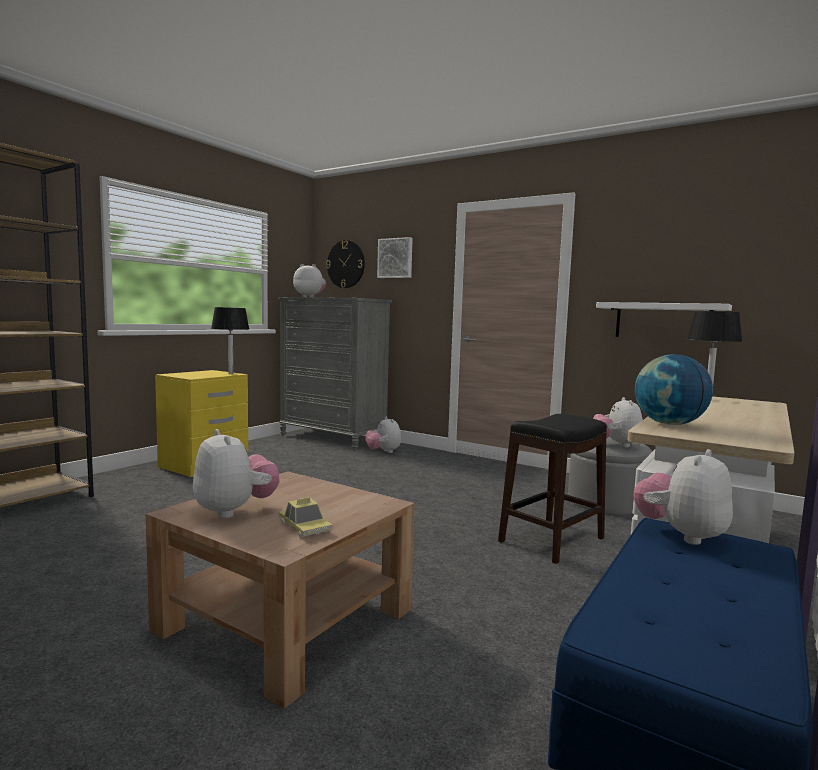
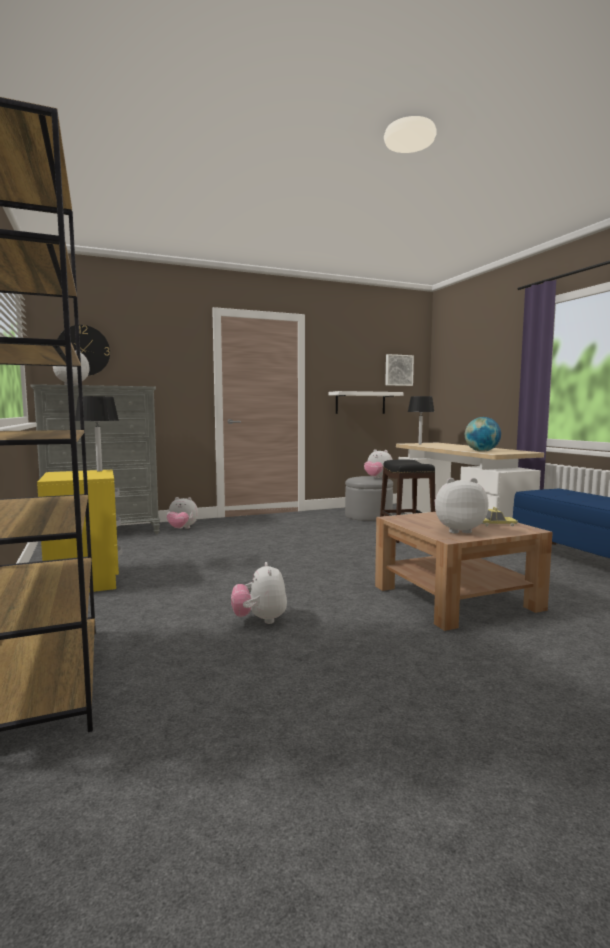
camera: 55 degrees left, 0 degrees up
picture [377,237,413,278] -> picture moved to [385,354,414,386]
plush toy [634,449,733,545] -> plush toy moved to [231,562,287,624]

